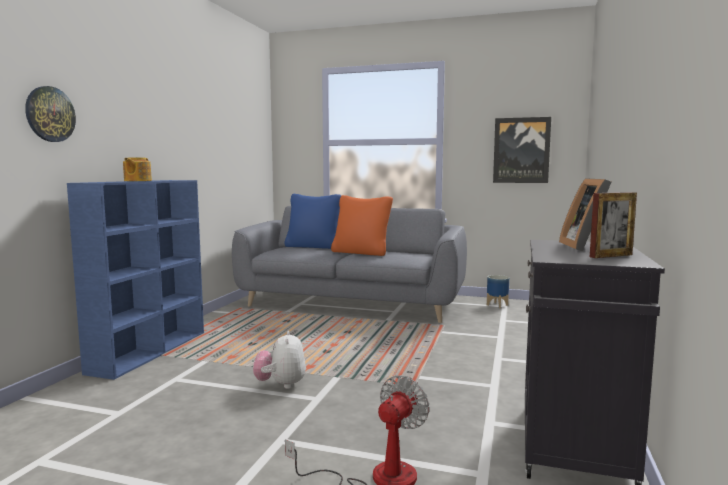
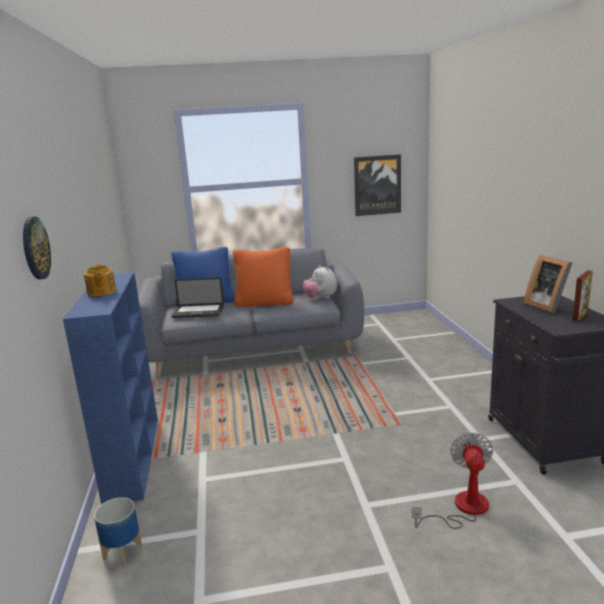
camera: 25 degrees left, 10 degrees up
plush toy [253,331,306,389] -> plush toy moved to [303,265,337,299]
planter [487,275,509,308] -> planter moved to [94,497,142,566]
none -> laptop [171,278,224,318]

